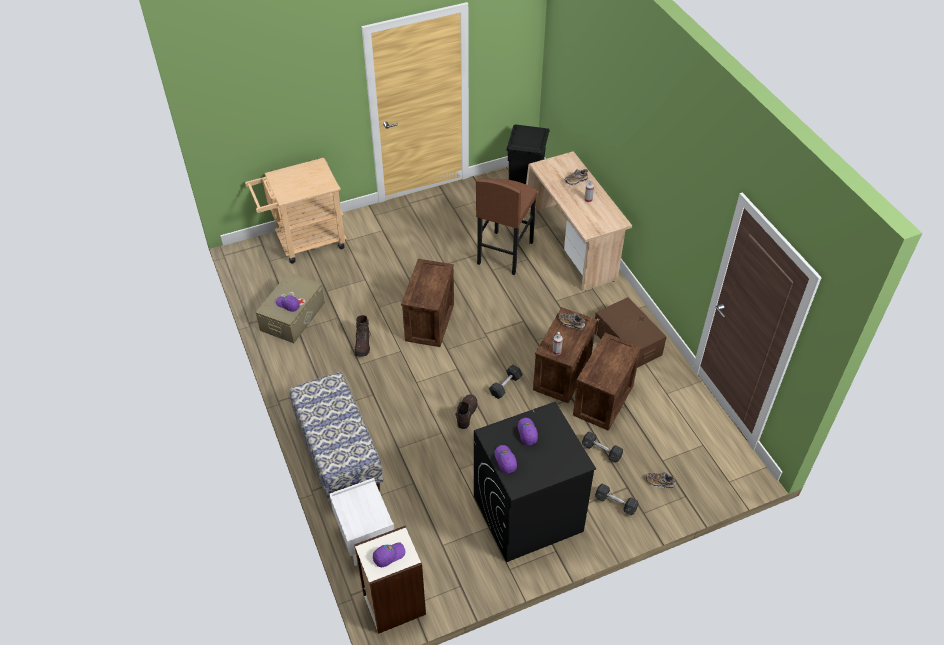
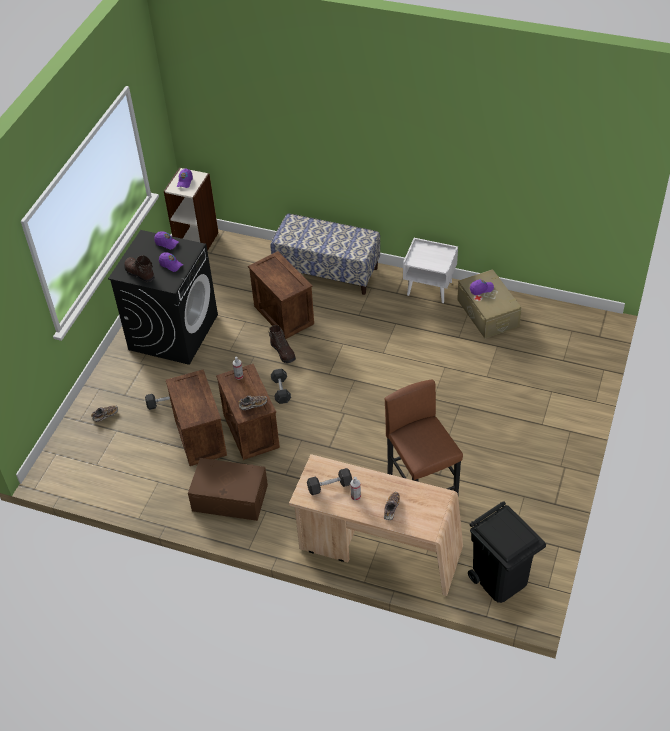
camera: 135 degrees right, 0 degrees up
beige cart [245,158,347,263] -> none
white nightstand [329,478,394,566] -> white nightstand moved to [403,238,458,303]
brown boot [355,315,371,357] -> brown boot moved to [124,255,155,283]
crate [401,259,454,347] -> crate moved to [248,251,314,339]
grey dumbbell [595,484,638,515] -> grey dumbbell moved to [307,468,352,495]

